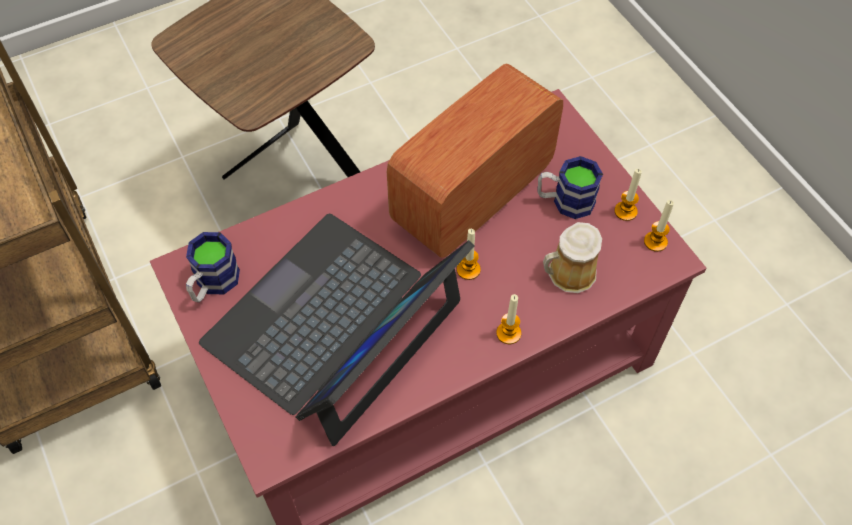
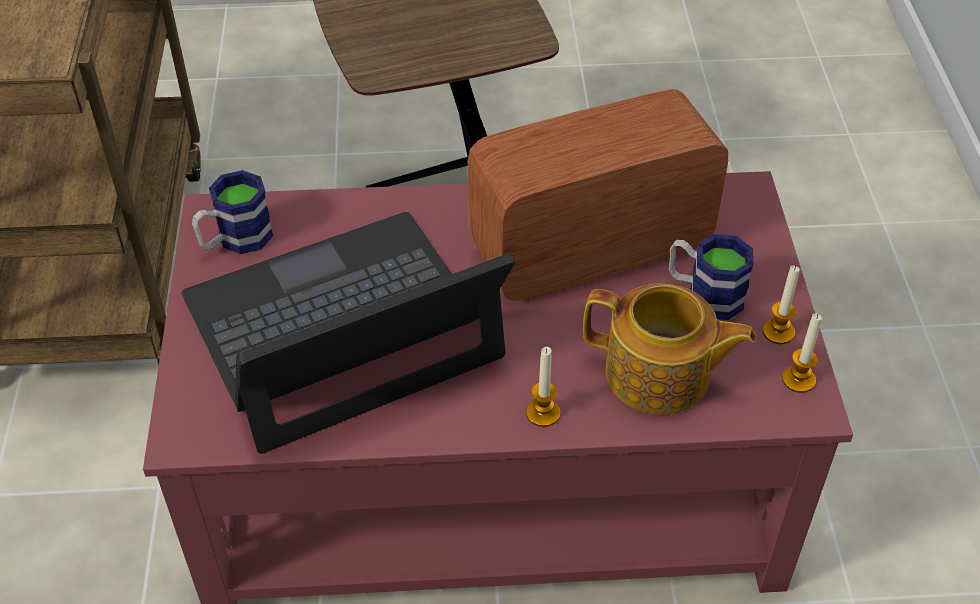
camera: 25 degrees right, 10 degrees down
candle [457,229,481,280] -> none
mug [543,222,602,293] -> teapot [583,284,756,415]

